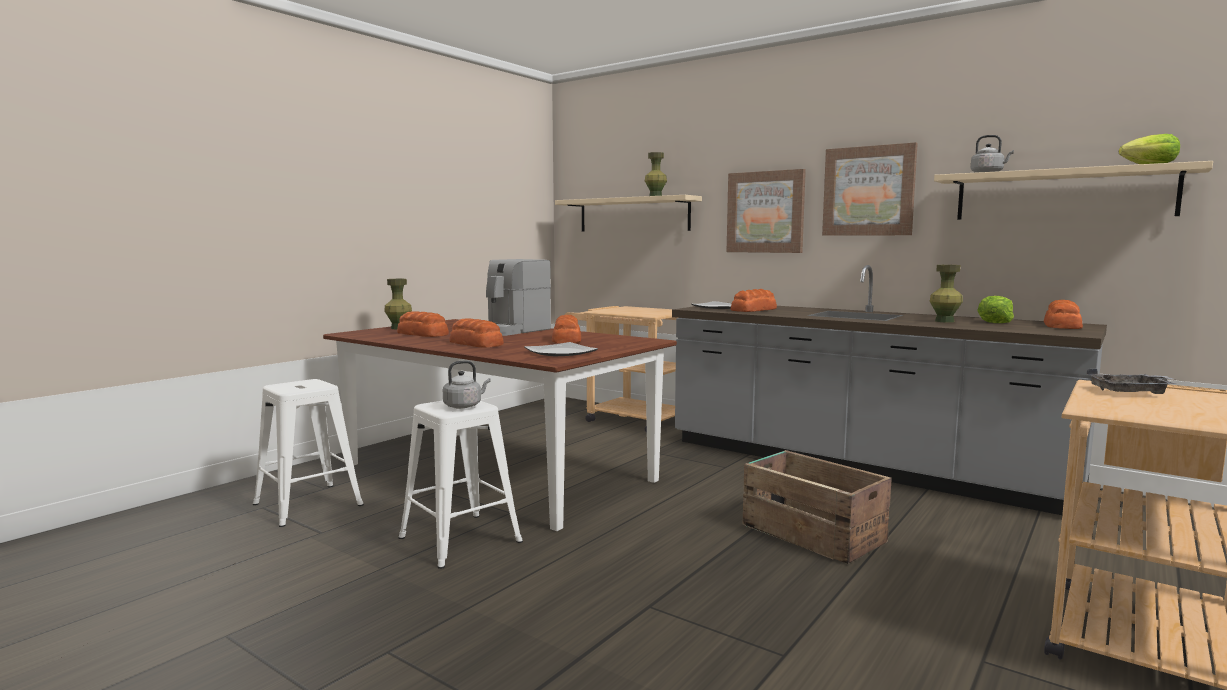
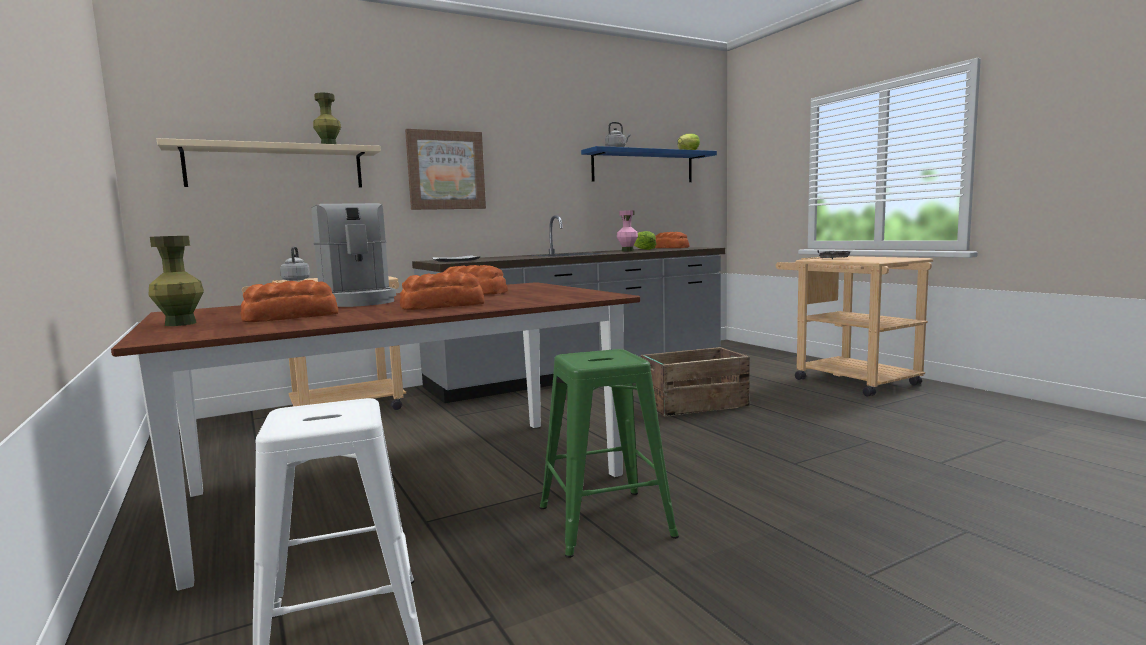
camera: 65 degrees left, 0 degrees up
white stool [398,401,523,569] -> green stool [539,349,679,558]
grey kettle [443,360,491,408] -> grey kettle moved to [280,246,310,281]
plate [524,342,598,356] -> none
bread [731,289,777,312] -> none
picture [822,142,918,236] -> none
green vase [930,265,963,323] -> pink vase [617,210,638,252]
beige shelf [934,161,1213,220] -> blue shelf [581,146,717,182]

